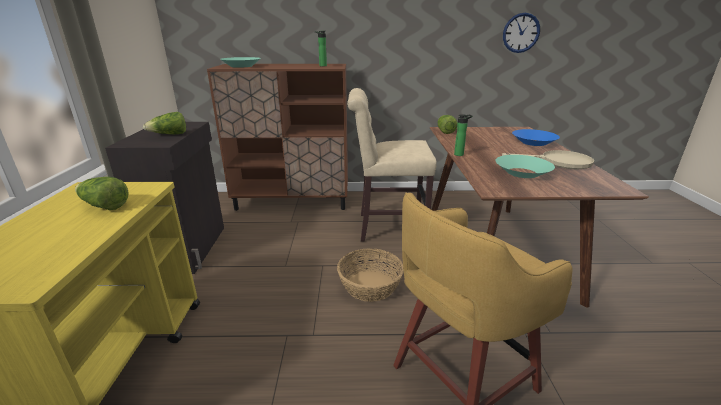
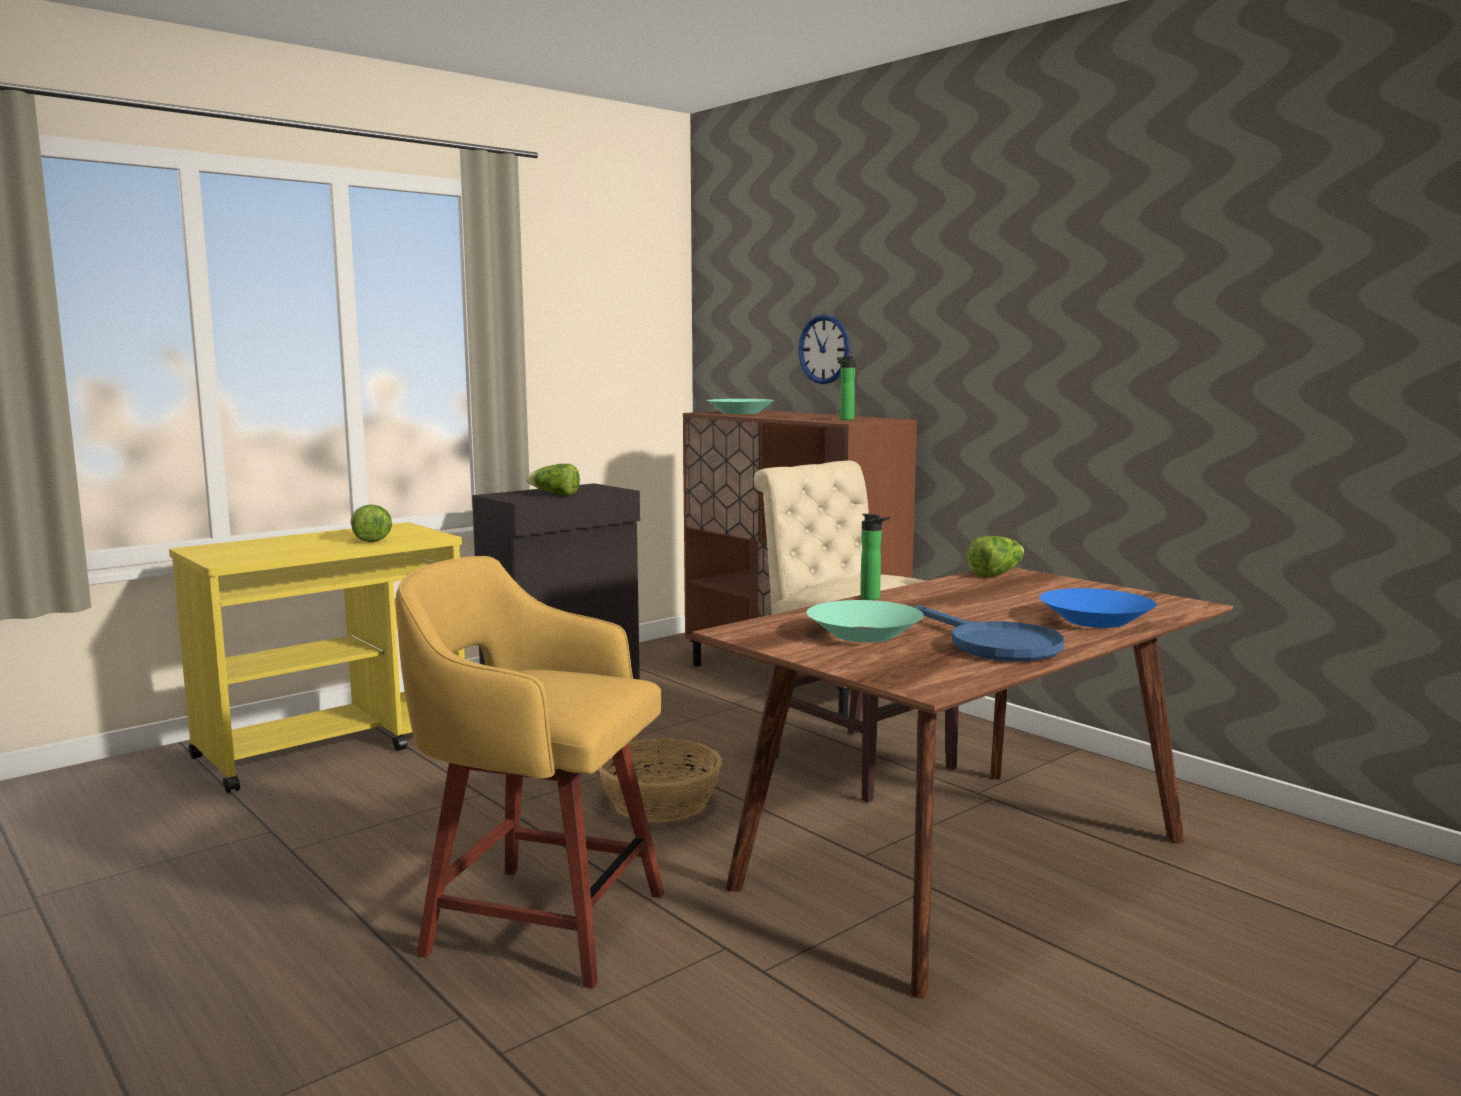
camera: 50 degrees right, 15 degrees down
beige frying pan [502,150,594,169] -> blue frying pan [915,605,1064,662]
wall clock [503,13,540,53] -> wall clock moved to [798,314,850,384]

